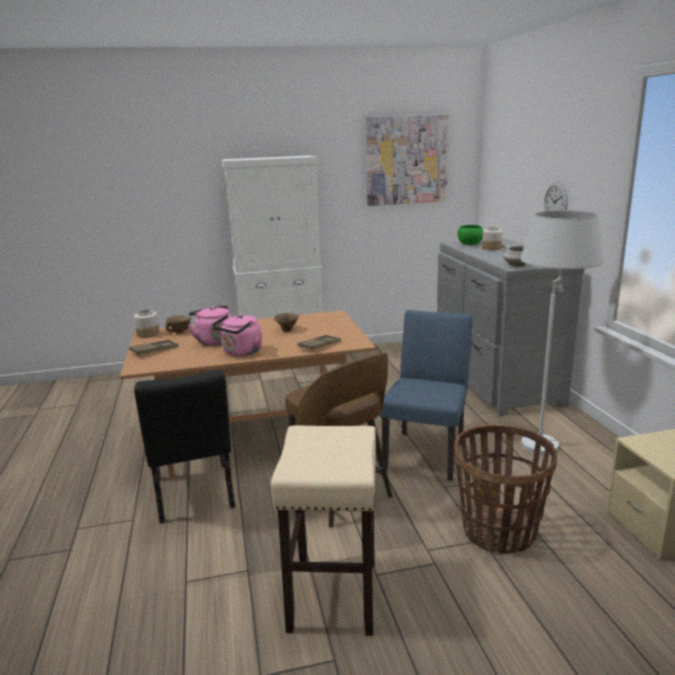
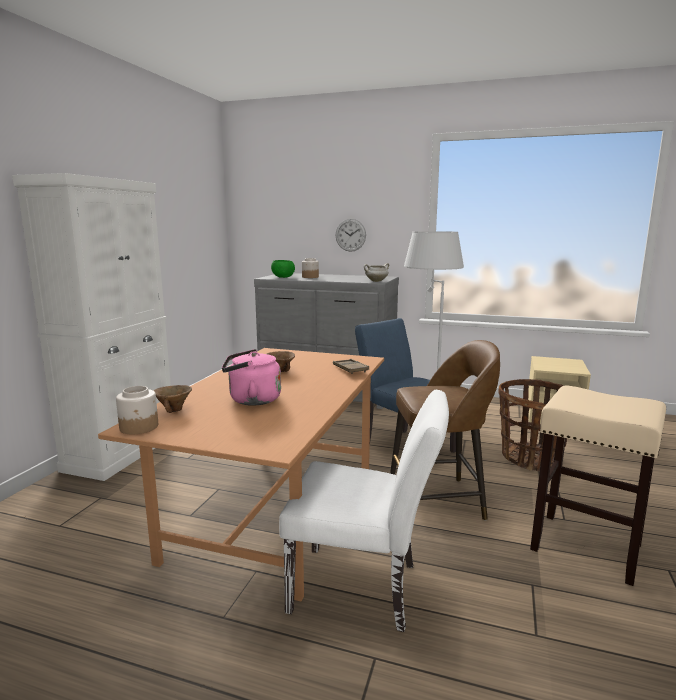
camera: 60 degrees left, 5 degrees down
brown tray [129,340,178,355] -> none
black chair [134,370,235,523] -> white chair [279,390,449,632]
pink kettle [212,314,262,356] -> none
picture [366,114,449,206] -> none

